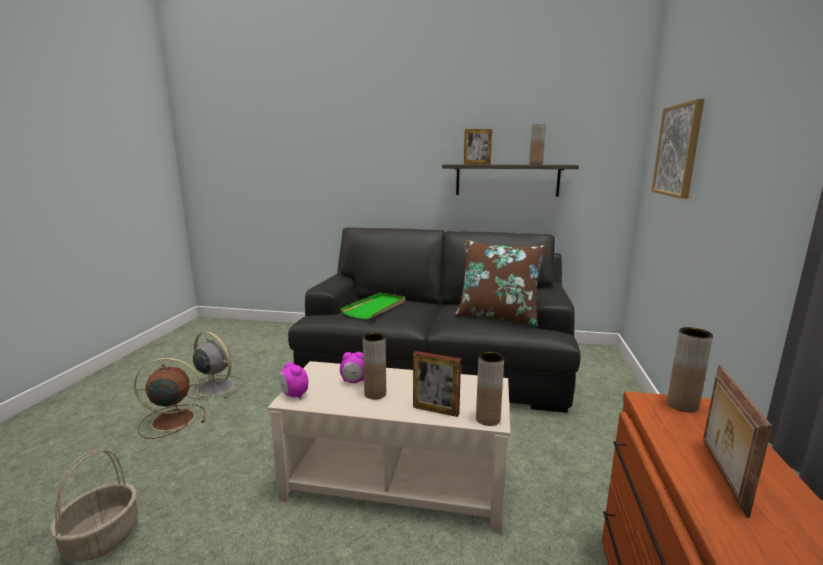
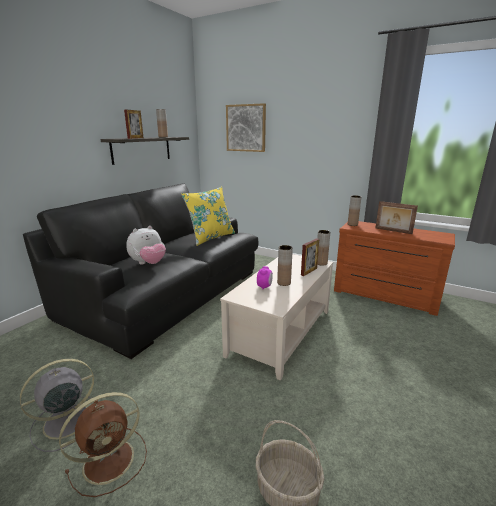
camera: 70 degrees left, 5 degrees up
brown fan [134,358,205,439] -> brown fan turned 135 degrees counterclockwise [59,392,147,497]
alarm clock [279,362,308,399] -> none
green tray [340,292,405,320] -> plush toy [126,226,166,264]
brown pillow [455,240,547,327] -> yellow pillow [181,186,235,246]

